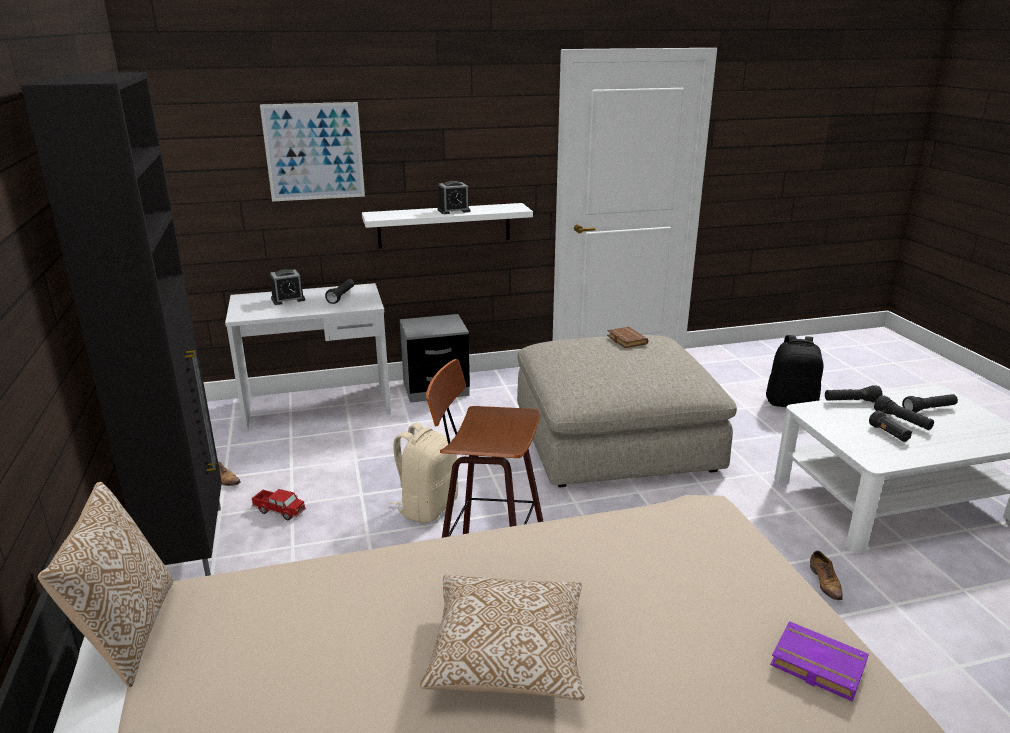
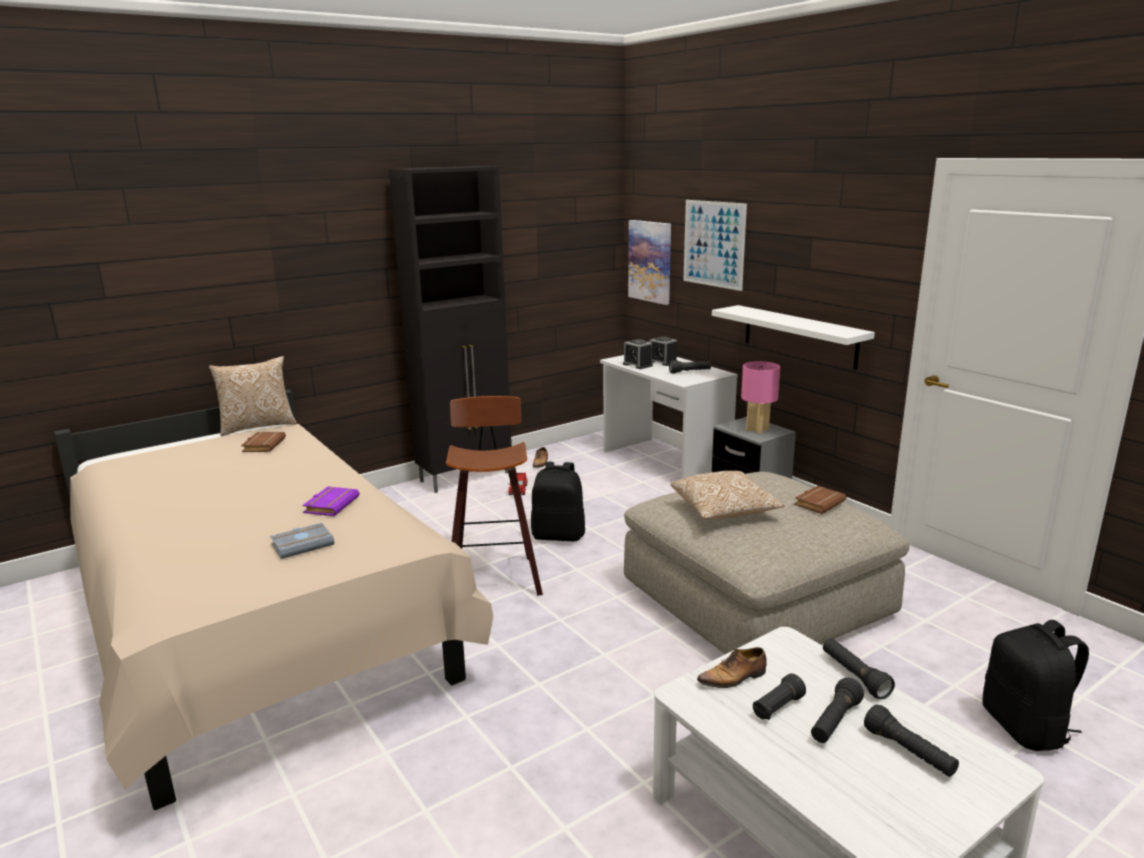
camera: 70 degrees right, 5 degrees down
beige backpack [390,423,458,523] -> black backpack [531,462,585,541]
pillow [420,575,584,701] -> pillow moved to [670,471,785,519]
alarm clock [437,181,470,214] -> alarm clock moved to [623,339,653,369]
purple book [770,621,869,702] -> purple book moved to [302,487,360,516]
shoe [810,551,843,603] -> shoe moved to [697,647,767,690]
none -> brown book [241,432,286,452]
none -> grey book [270,523,334,559]
none -> picture [628,220,671,305]
none -> pink table lamp [741,361,780,434]

